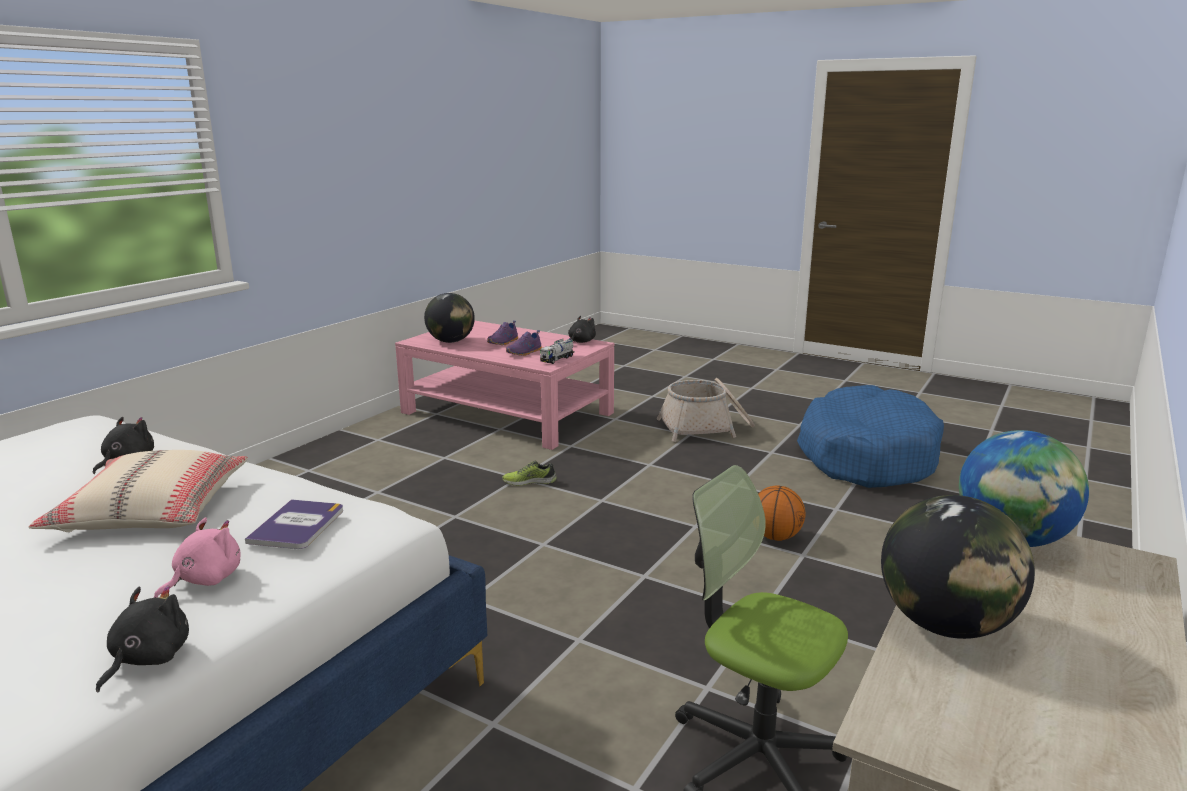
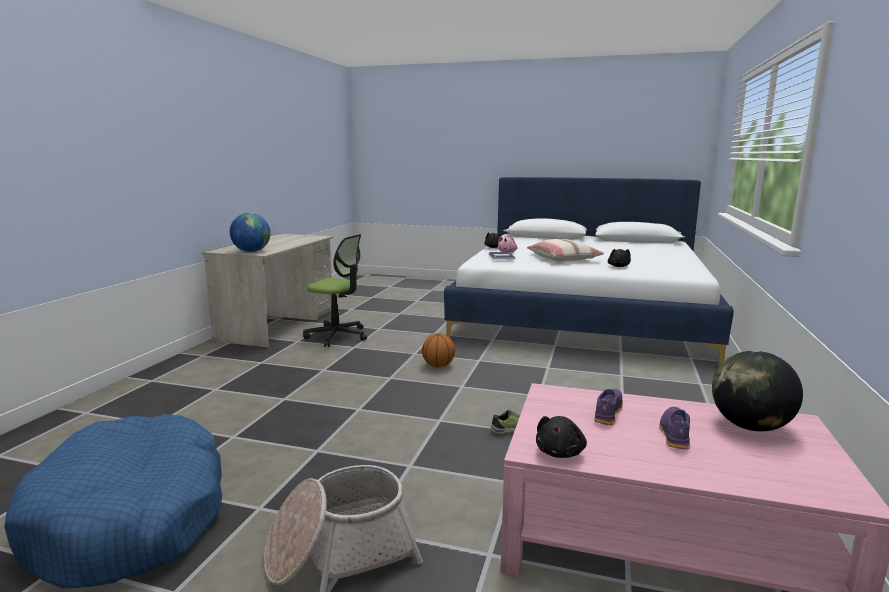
camera: 165 degrees right, 5 degrees down
toy truck [540,338,575,364] -> none
basketball [758,485,806,541] -> basketball moved to [422,333,455,368]
globe [881,495,1035,639] -> none

